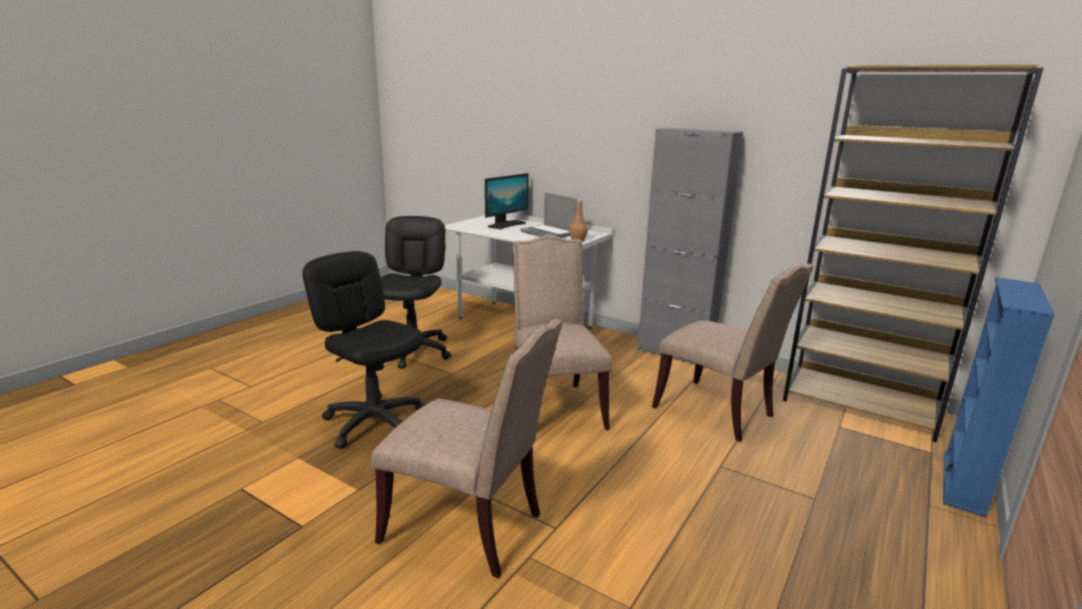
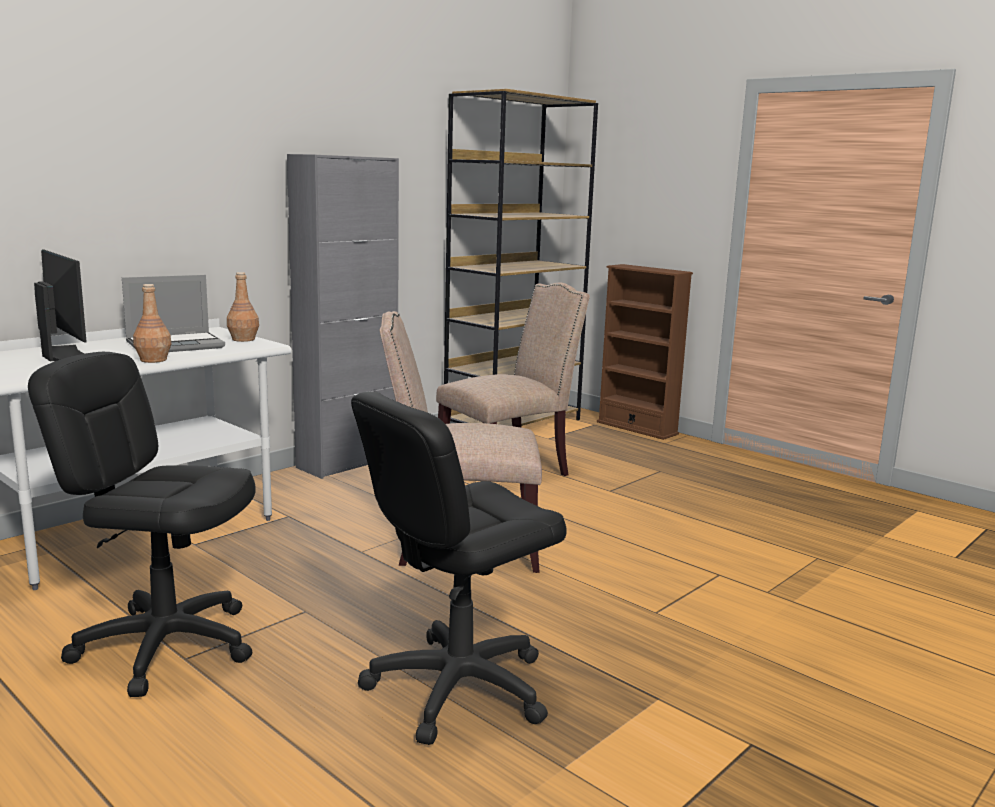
camera: 80 degrees left, 5 degrees down
beige chair [371,319,562,578] -> none
blue bookcase [943,277,1055,517] -> brown bookcase [597,264,693,440]
none -> brown bottle [133,284,172,363]

